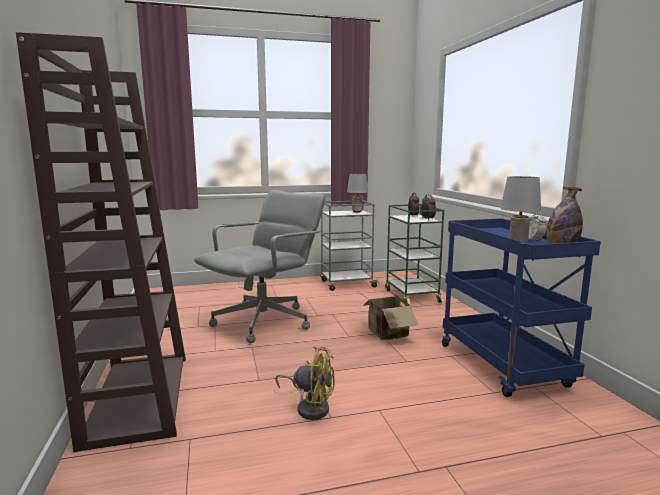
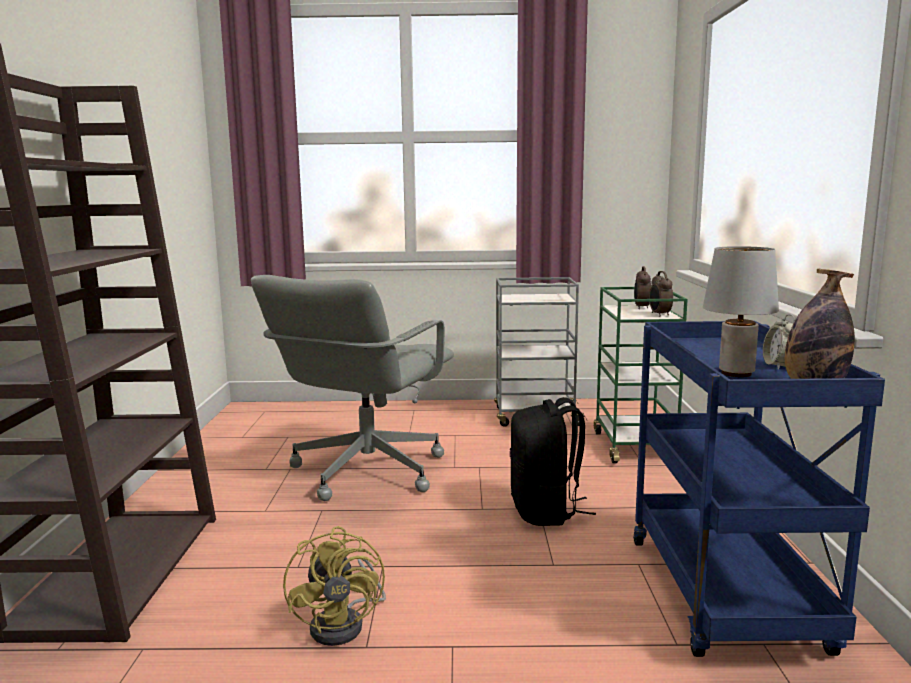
camera: 15 degrees right, 0 degrees up
grey office chair [194,190,326,343] -> grey office chair turned 150 degrees clockwise [251,275,454,501]
yellow fan [275,346,335,420] -> yellow fan turned 45 degrees clockwise [283,526,386,646]
grey table lamp [347,174,368,212] -> none
cardboard box [356,289,419,340] -> black backpack [510,397,596,526]

